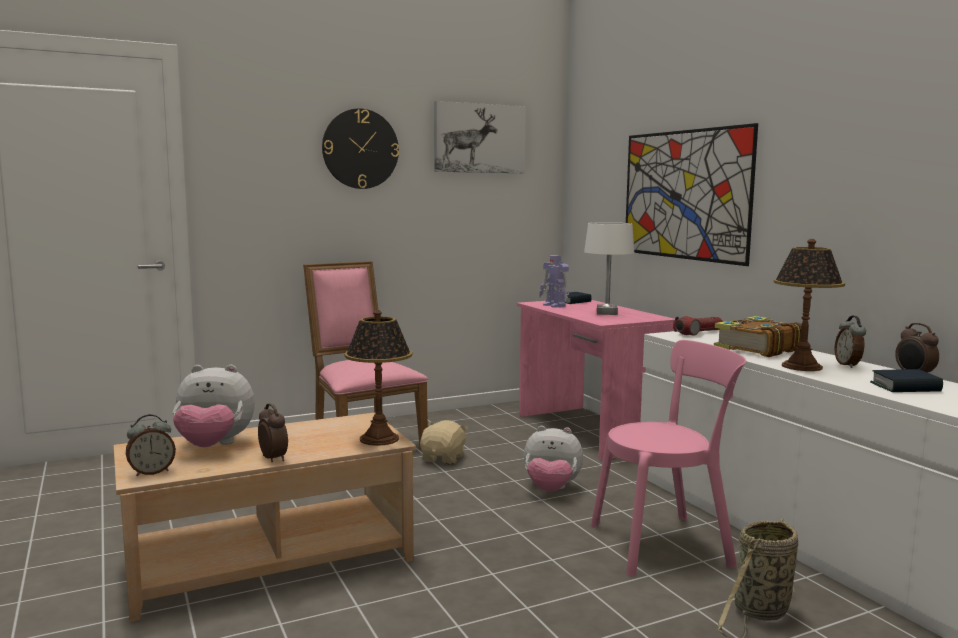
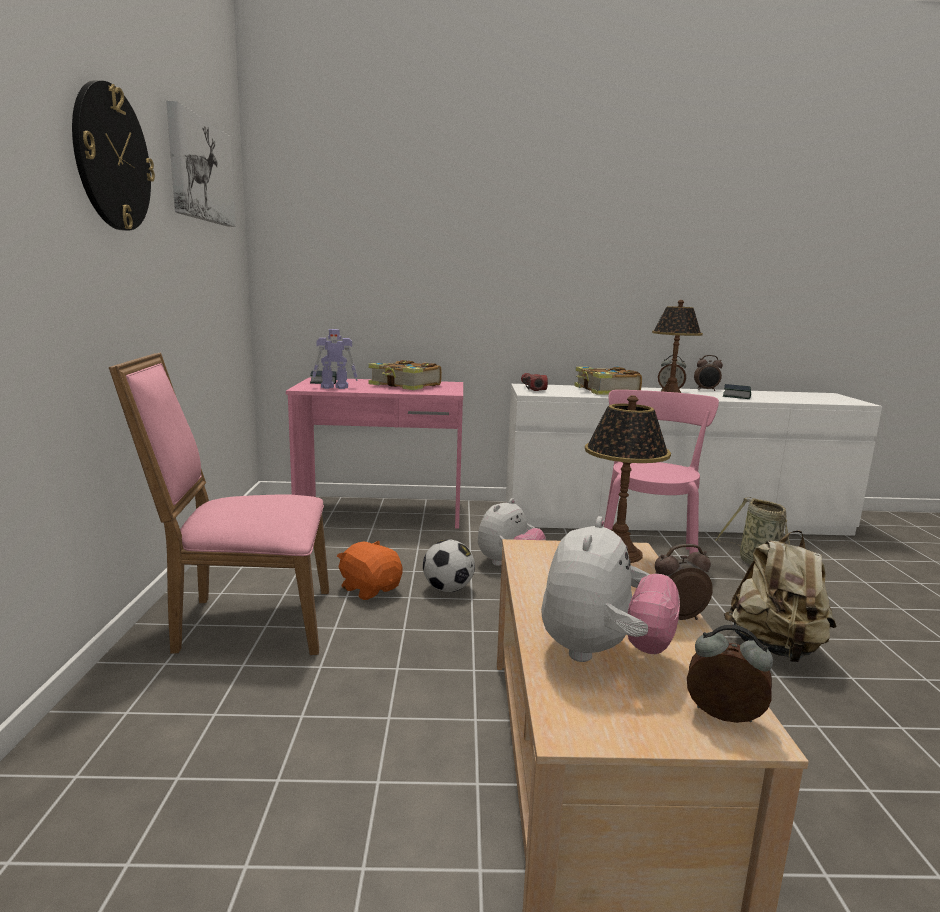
camera: 65 degrees left, 5 degrees up
alarm clock [126,414,176,477] -> alarm clock turned 60 degrees counterclockwise [687,625,773,723]
beige plush toy [420,420,468,464] -> orange plush toy [337,541,403,600]
white table lamp [584,222,634,315] -> book [368,360,442,390]
picture [626,123,758,266] -> none
none -> football [423,539,475,592]
none -> beige backpack [724,530,836,662]

